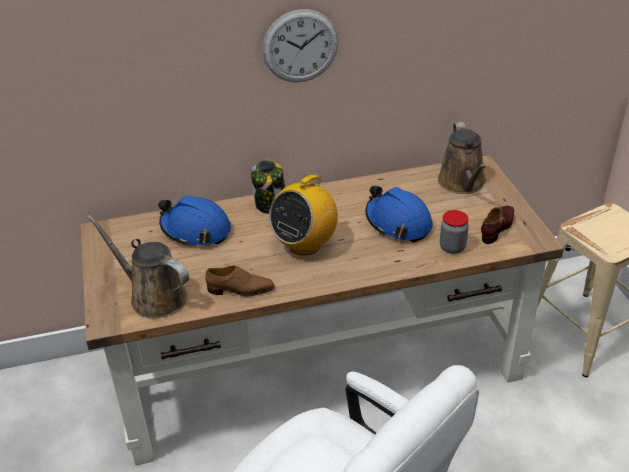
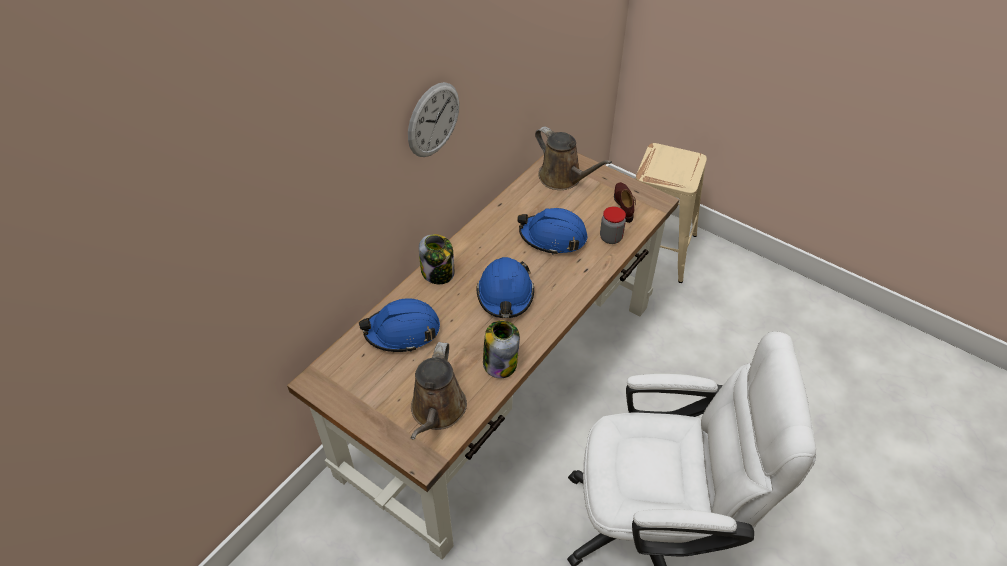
camera: 40 degrees left, 10 degrees up
brown watering can [87,215,189,318] -> brown watering can turned 75 degrees counterclockwise [411,342,467,439]
brown shoe [205,266,274,296] -> jar [483,320,520,378]
radio [269,171,338,255] -> blue hard hat [476,257,534,318]

